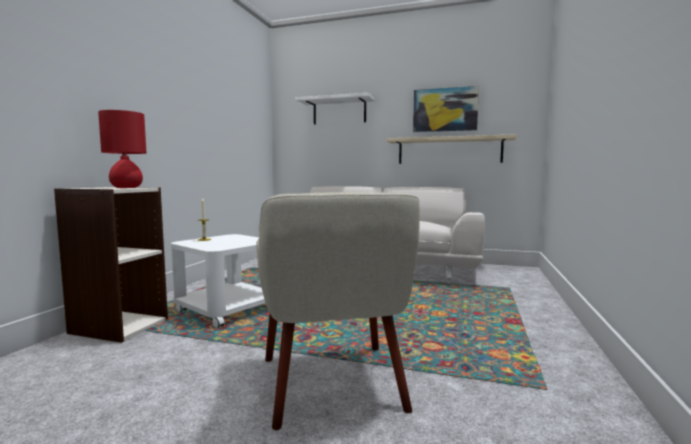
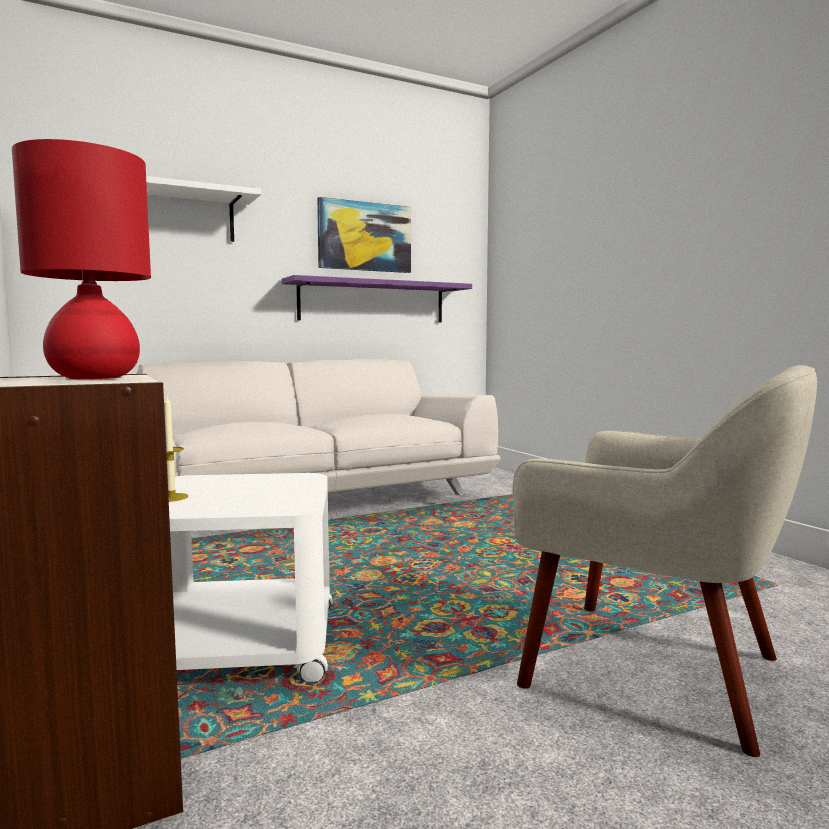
camera: 45 degrees left, 0 degrees up
beige shelf [386,134,517,164] -> purple shelf [281,275,472,323]

